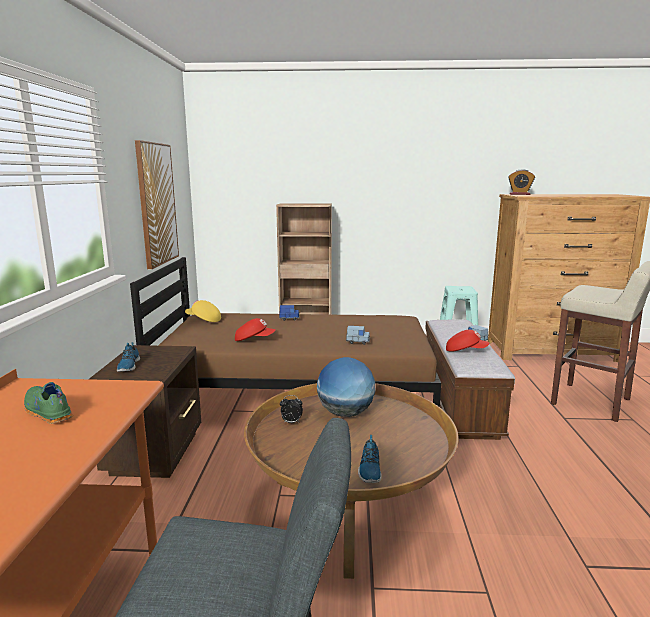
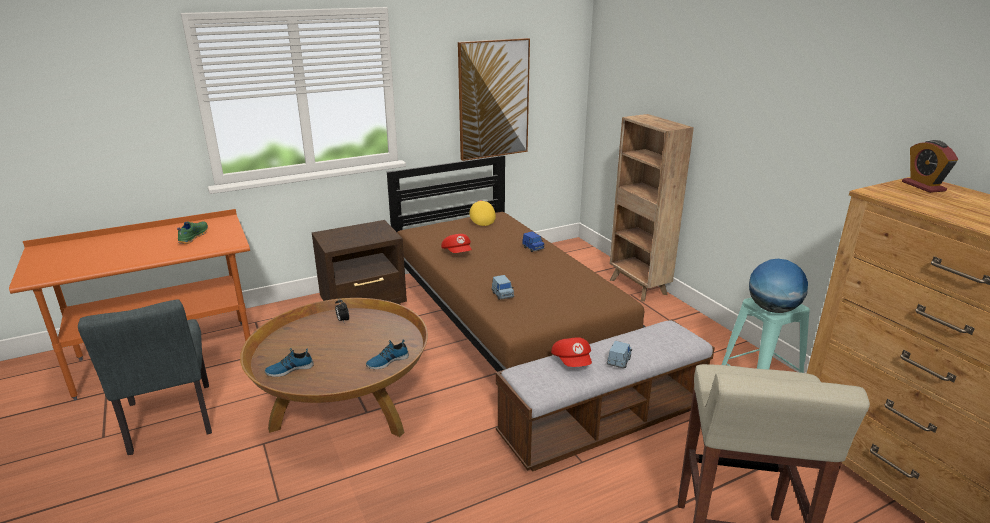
camera: 60 degrees right, 10 degrees up
shoe [117,342,140,372] -> shoe moved to [366,339,409,369]
globe [317,357,375,417] -> globe moved to [749,259,808,313]

